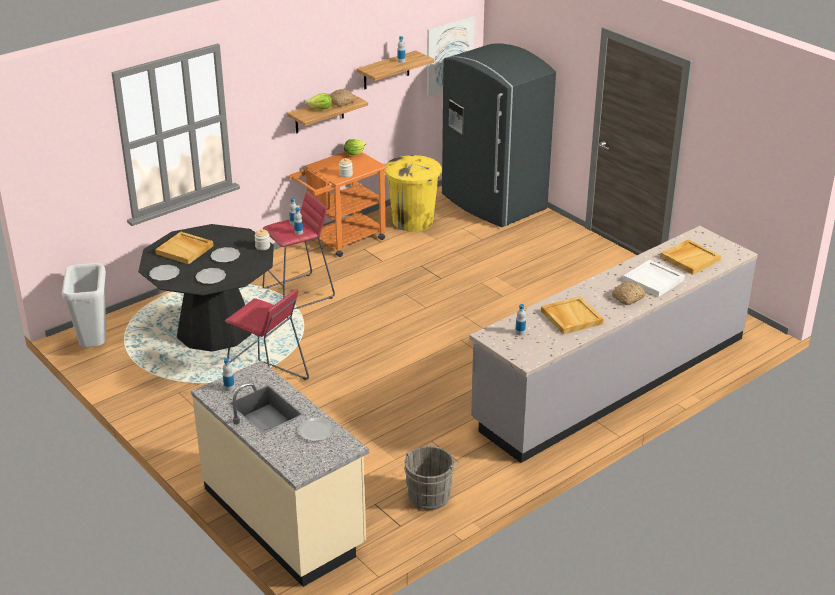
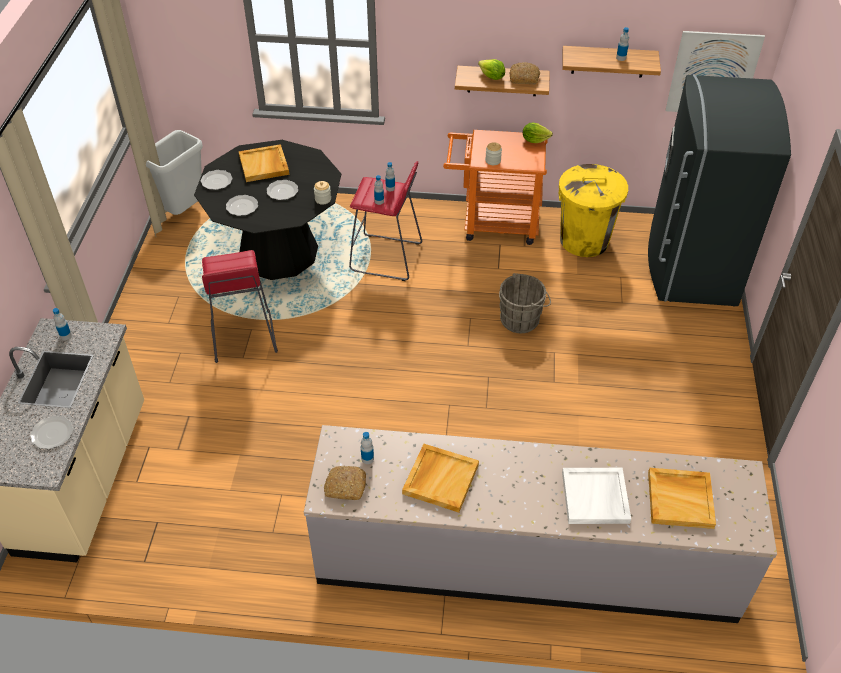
camera: 45 degrees right, 15 degrees up
grey bucket [404,446,459,510] -> grey bucket moved to [499,273,551,333]
bread [612,282,646,305] -> bread moved to [324,466,366,500]

